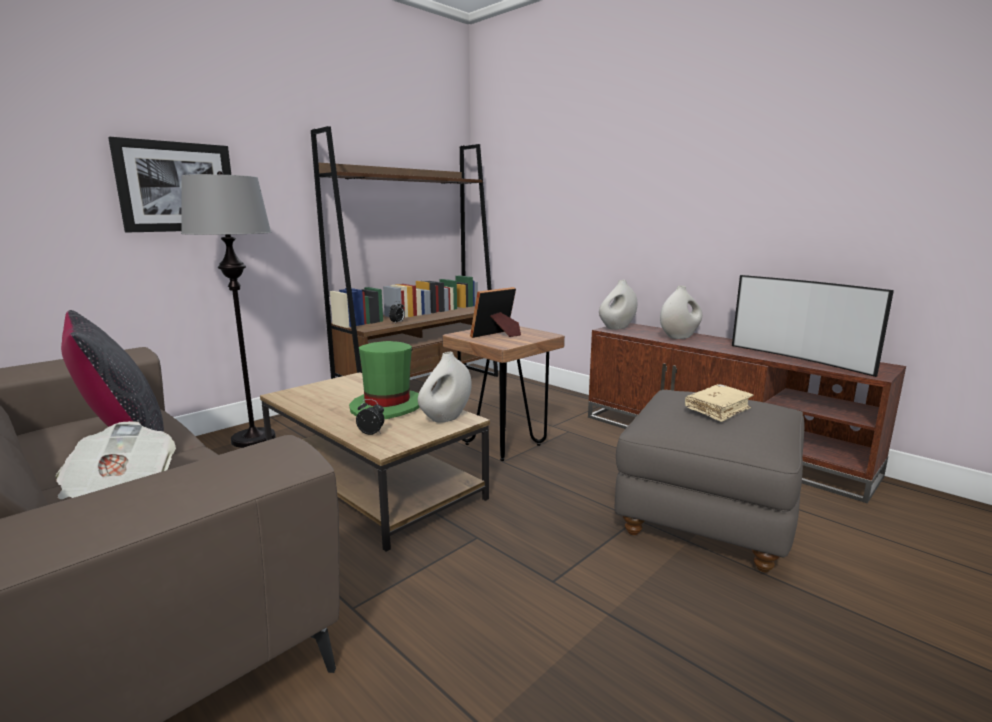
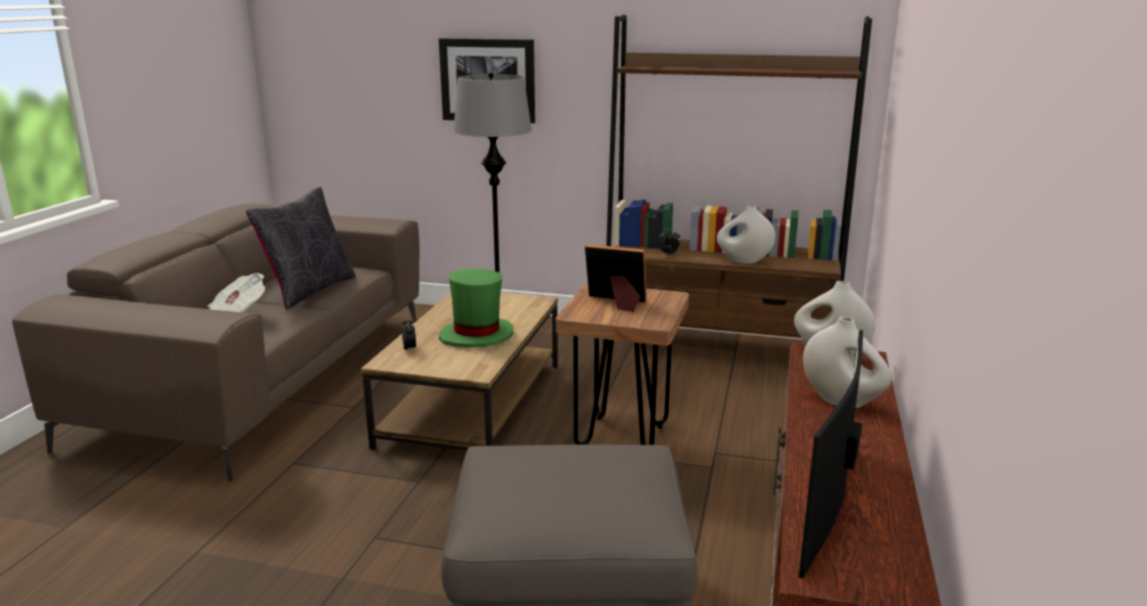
camera: 60 degrees right, 5 degrees up
white vase [418,352,472,423] -> white vase moved to [717,206,775,264]
beige book [685,384,754,422] -> none

